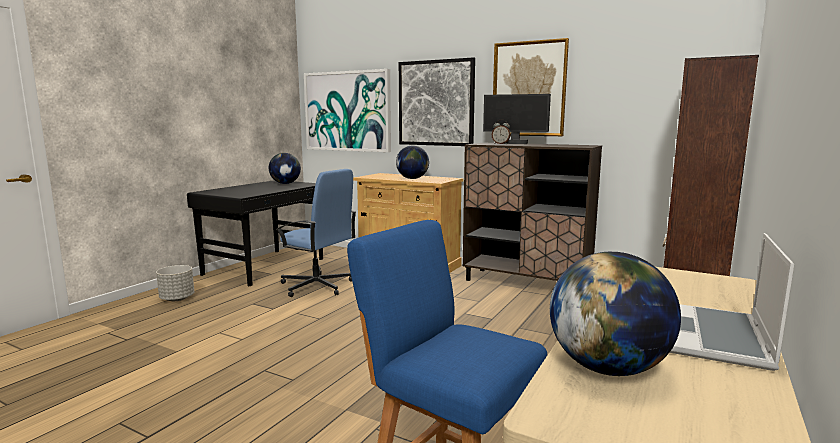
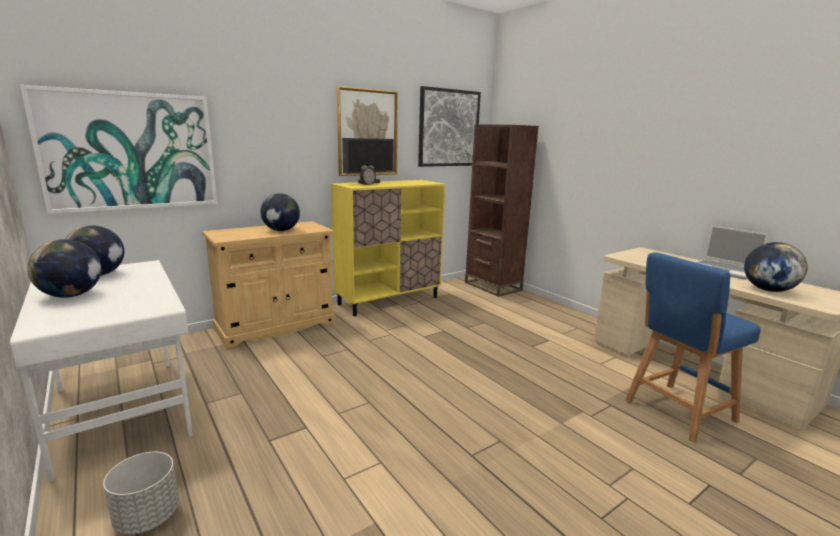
camera: 65 degrees left, 5 degrees up
black desk [187,180,323,286] -> white desk [10,260,193,482]
blue office chair [276,169,356,297] -> none
picture [399,57,475,146] -> picture moved to [418,86,481,167]
brown cabinet [463,143,602,281] -> yellow cabinet [331,180,445,316]
none -> globe [27,239,101,298]

